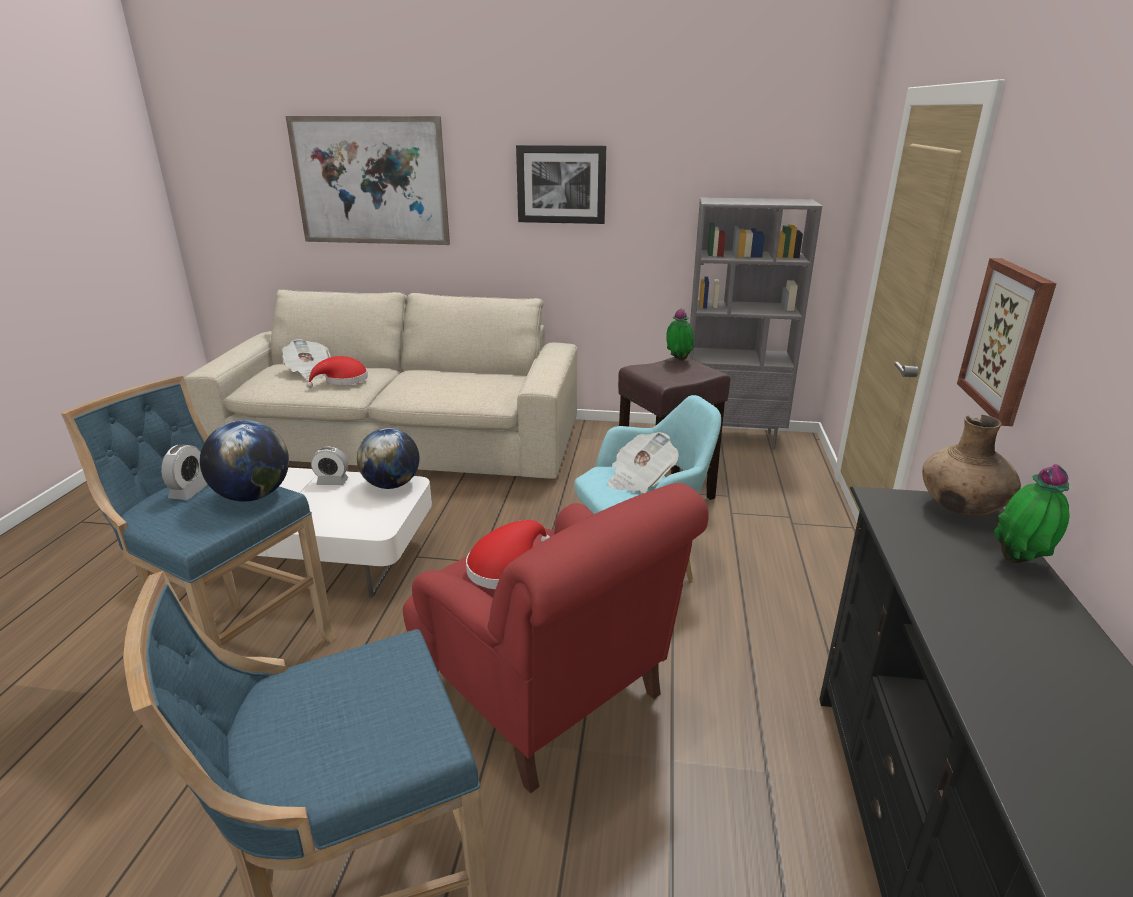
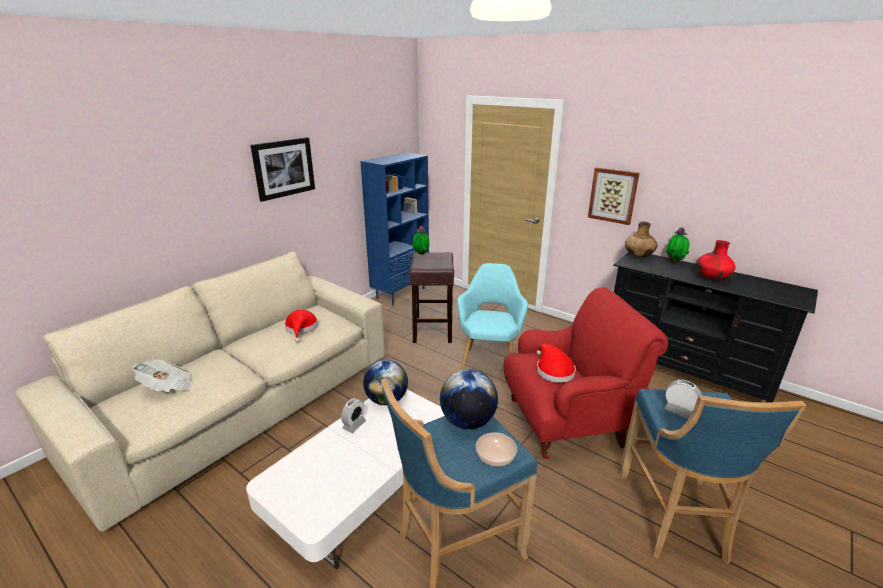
camera: 60 degrees left, 0 degrees up
alarm clock [161,444,208,500] -> alarm clock moved to [664,380,702,419]
picture [286,116,450,245] -> none
red hat [306,356,368,388] -> red hat moved to [284,310,318,342]
newspaper [608,432,679,493] -> none
grey bookcase [688,197,822,450] -> blue bookcase [360,152,429,305]
none -> bowl [476,433,517,466]
none -> red vase [697,240,736,280]

